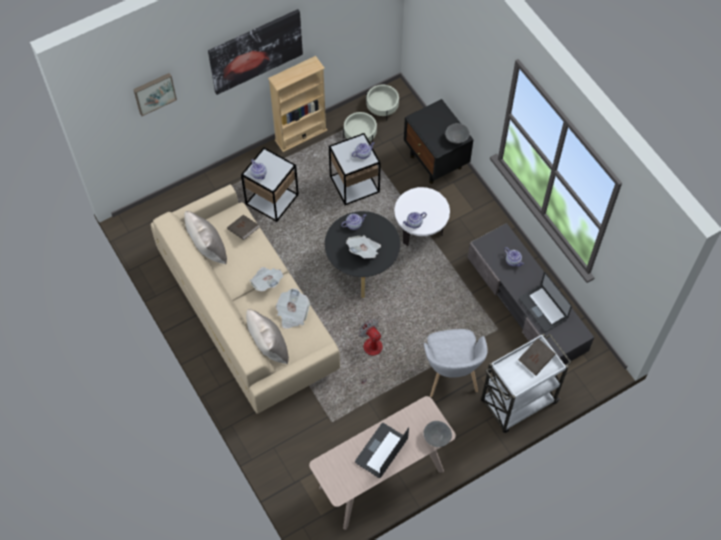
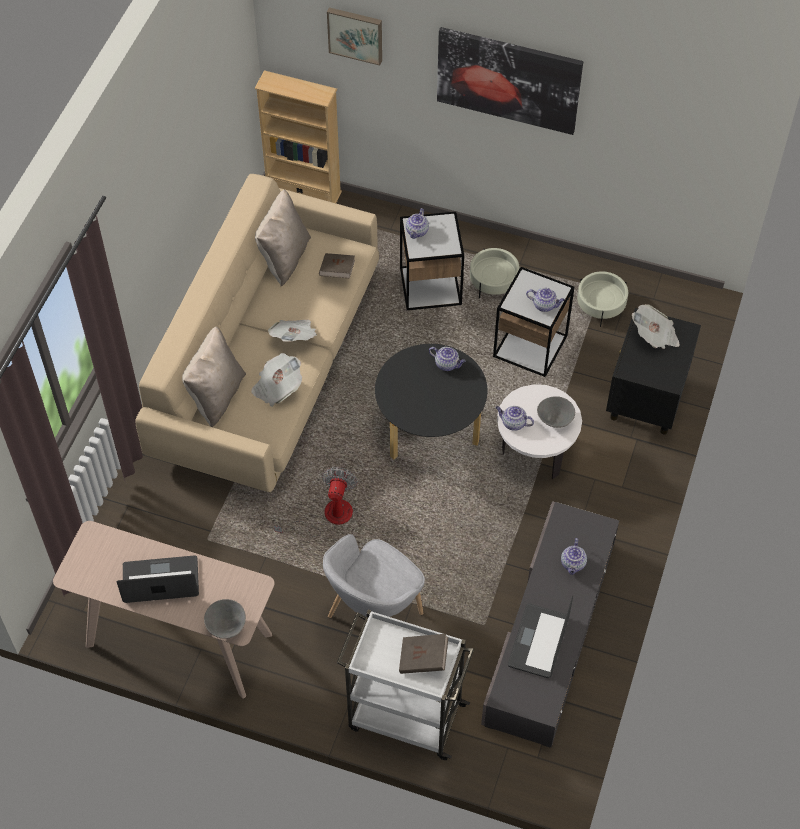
camera: 50 degrees right, 5 degrees down
beige bookcase [268,56,327,152] -> beige bookcase moved to [255,70,342,203]
newspaper [346,235,381,258] -> newspaper moved to [632,304,680,349]
beige planter [366,85,399,121] -> beige planter moved to [470,248,520,298]
grey bowl [445,123,470,143] -> grey bowl moved to [537,396,575,428]

